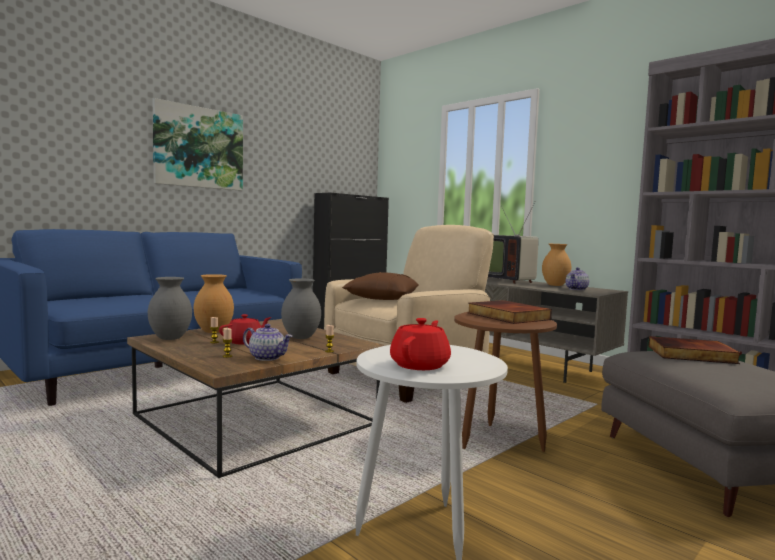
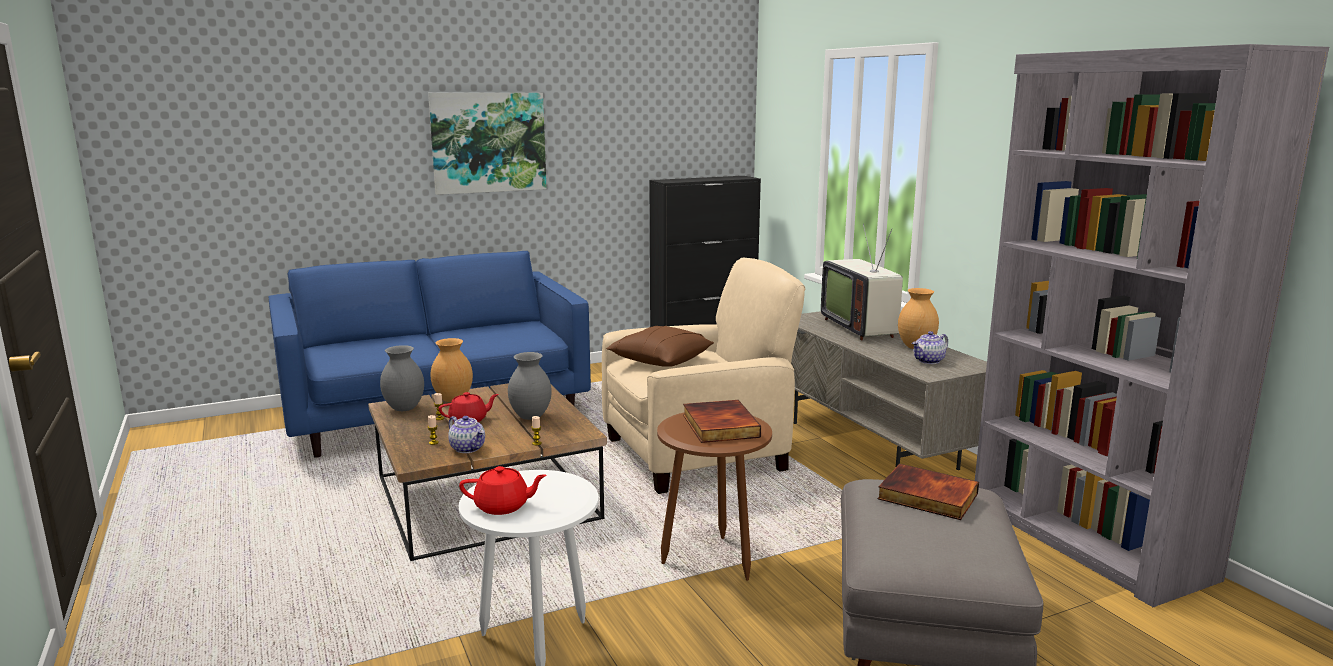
camera: 20 degrees right, 10 degrees up
red teapot [390,318,451,370] -> red teapot turned 45 degrees clockwise [459,466,547,515]

